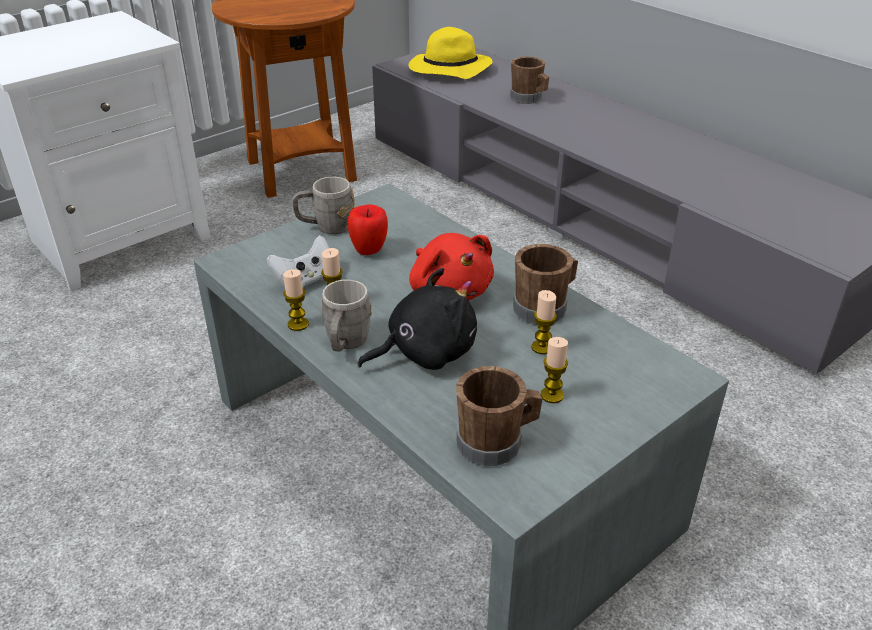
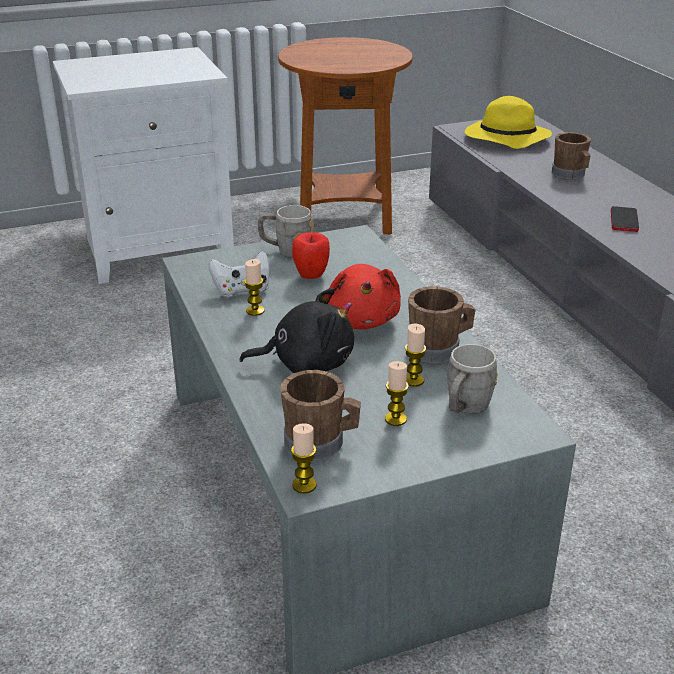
camera: 20 degrees right, 5 degrees down
candle [283,269,309,331] -> candle moved to [291,423,317,494]
grey mug [322,280,372,352] -> grey mug moved to [448,344,498,414]
none -> phone [611,206,639,232]

